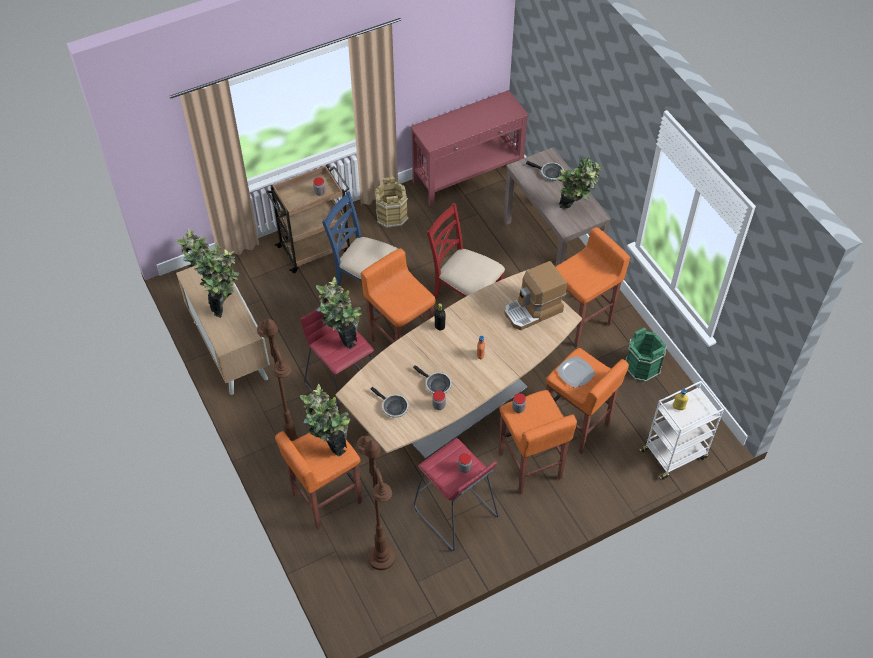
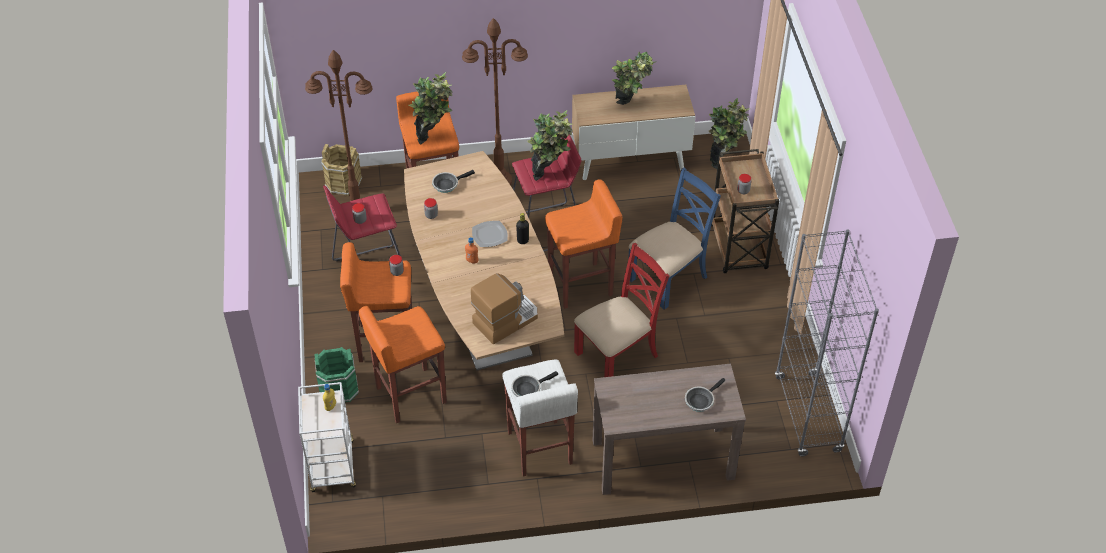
camera: 110 degrees right, 5 degrees down
brown bucket [375,177,408,228] -> brown bucket moved to [321,144,362,196]
red console table [410,90,529,206] -> grey bookcase [775,229,879,456]
frying pan [413,365,452,394] -> frying pan moved to [511,371,558,397]
coffee machine [504,261,567,330] -> coffee machine turned 60 degrees clockwise [471,273,538,344]
orange stool [556,227,630,347] -> white stool [503,360,578,476]
plate [557,356,595,388] -> plate moved to [472,221,508,247]
potted plant [558,157,605,209] -> none
green bucket [626,327,667,382] -> green bucket moved to [314,347,359,402]

